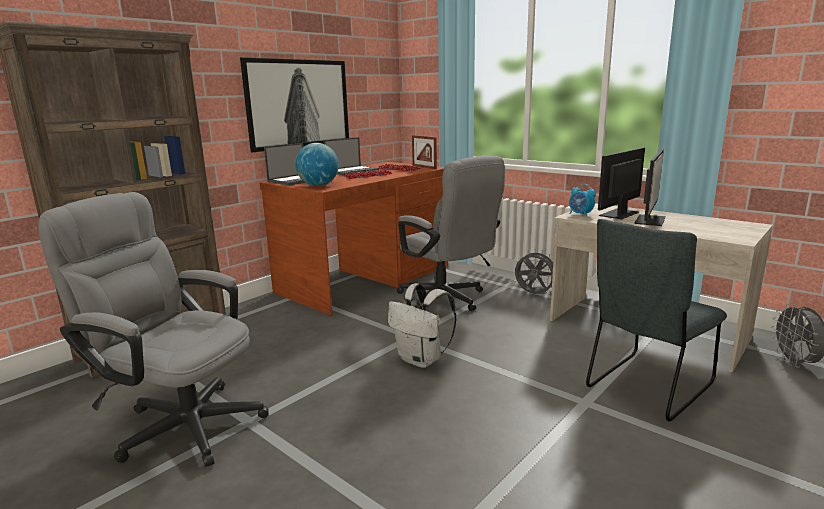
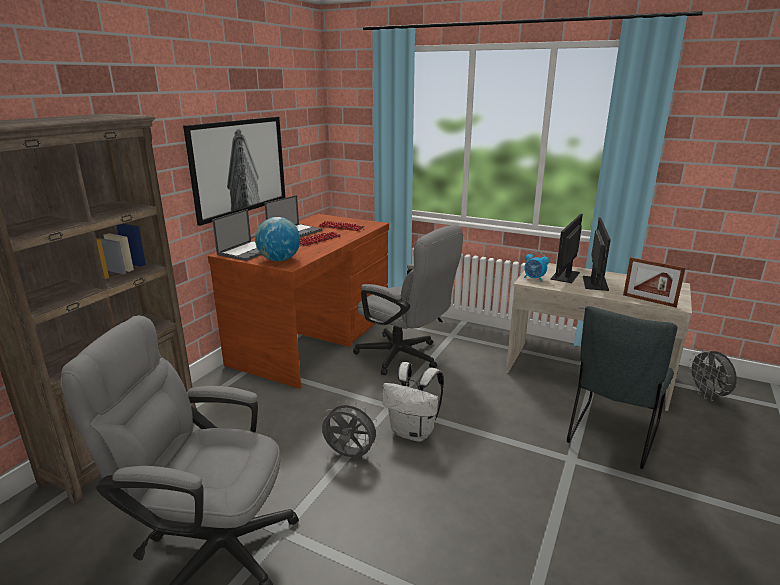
camera: 15 degrees left, 5 degrees up
picture frame [412,135,437,169] -> picture frame moved to [623,257,685,307]
grey fan [515,249,553,294] -> grey fan moved to [322,401,380,457]

